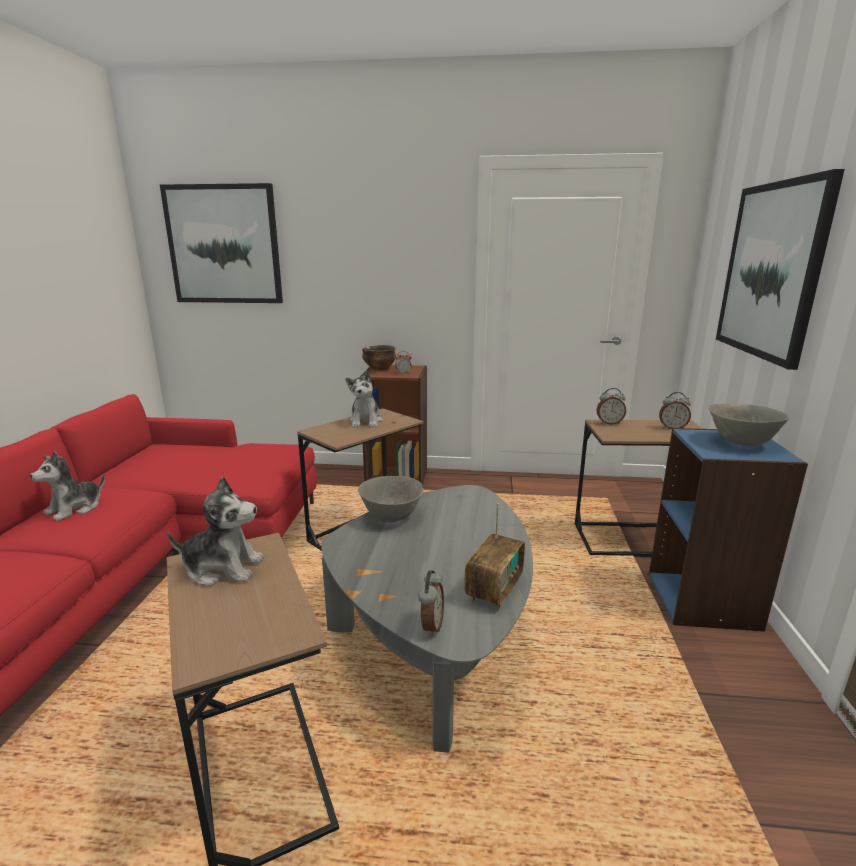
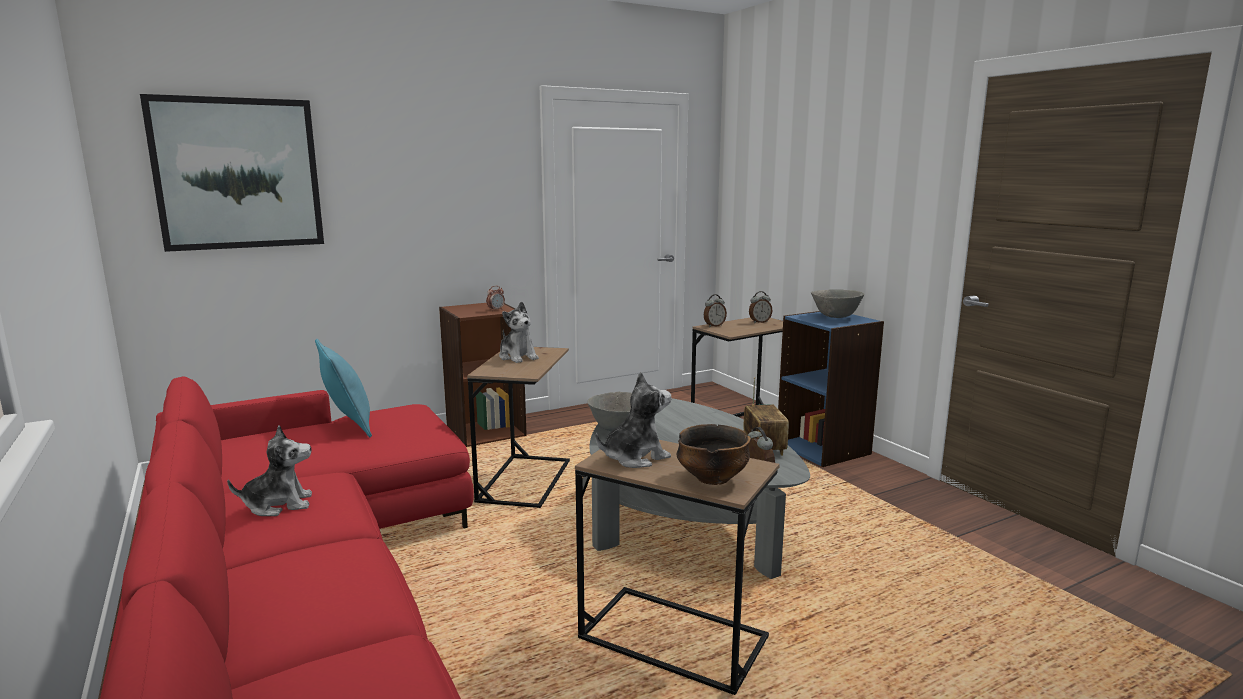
camera: 35 degrees left, 5 degrees down
plush toy [30,451,105,521] -> plush toy turned 105 degrees counterclockwise [227,425,312,516]
bowl [362,345,396,371] -> bowl moved to [677,424,751,485]
picture [716,169,845,370] -> none
none -> turquoise pillow [315,339,372,437]

